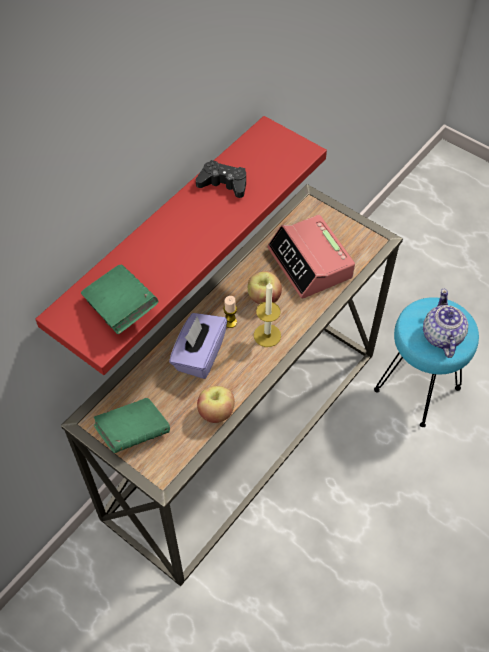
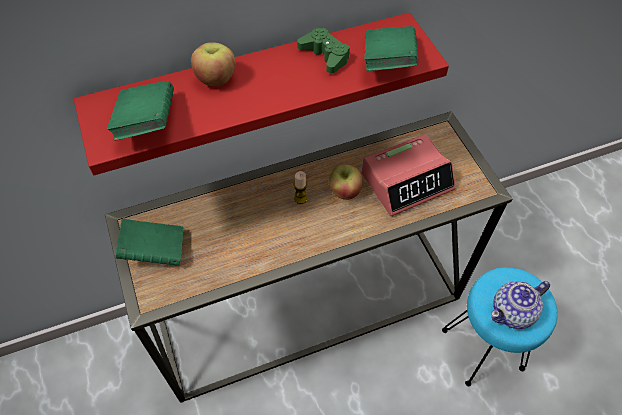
camera: 30 degrees right, 0 degrees up
purple tissue box [169,313,227,379] -> none
black game controller [196,160,246,198] -> green game controller [297,28,350,73]
apple [197,386,235,423] -> apple moved to [191,42,236,86]
candle [254,282,281,347] -> none
alarm clock [267,215,355,299] -> alarm clock turned 120 degrees counterclockwise [362,134,456,216]
teapot [423,289,468,358] -> teapot turned 150 degrees counterclockwise [491,281,550,329]
none -> green book [364,26,418,71]

